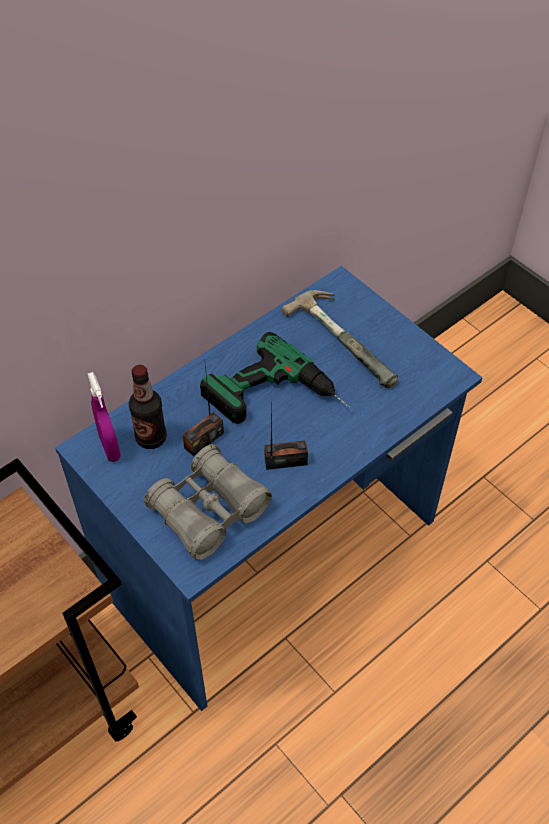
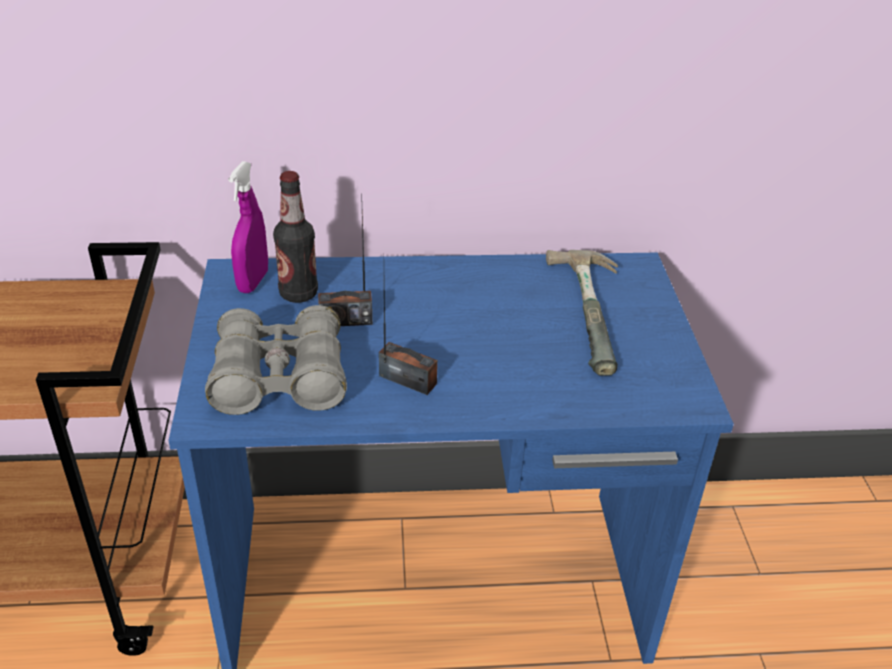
camera: 35 degrees right, 15 degrees down
power drill [200,332,350,424] -> none

